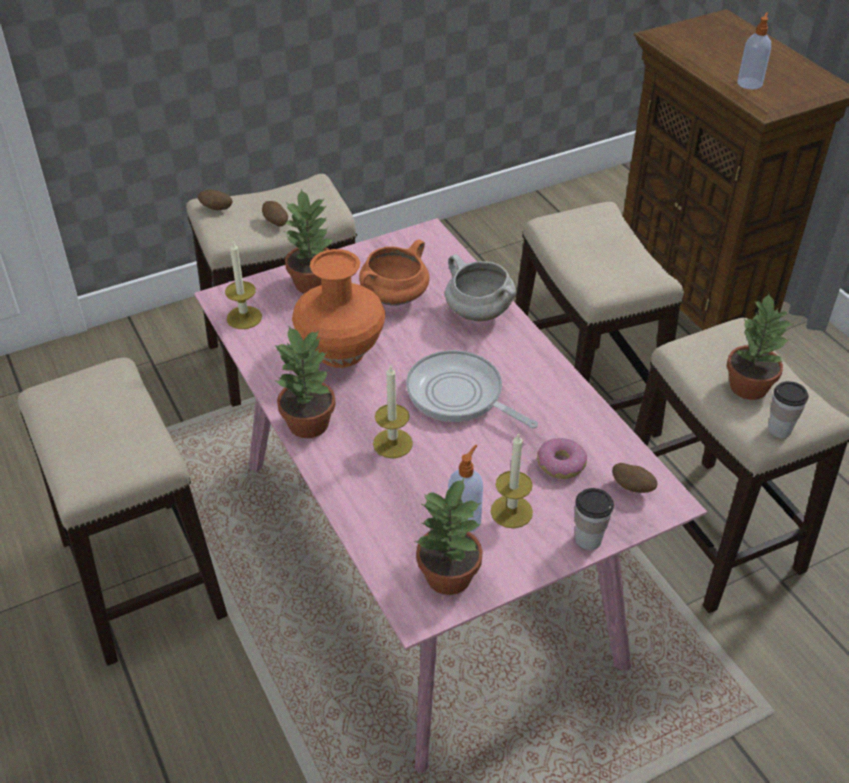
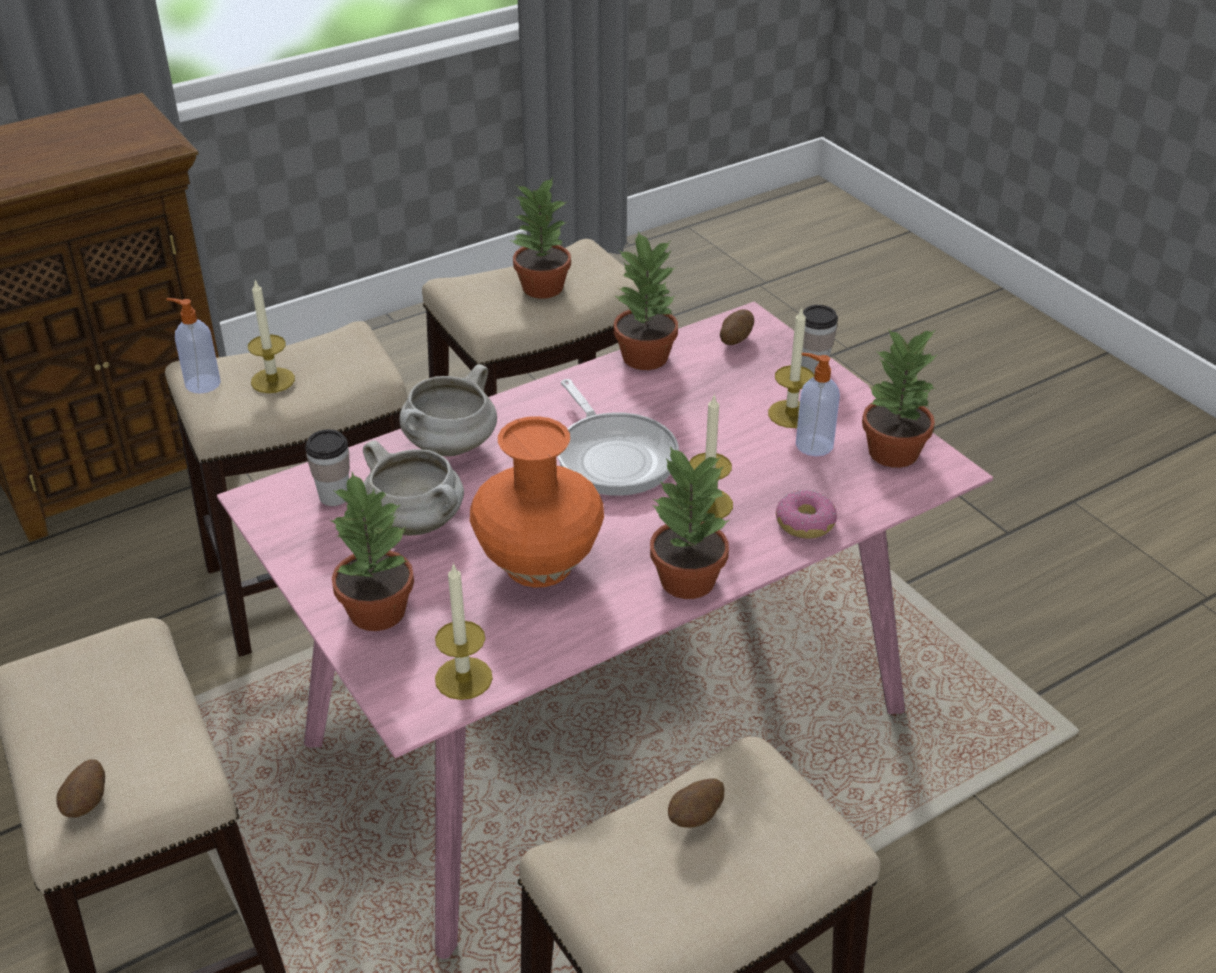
camera: 95 degrees left, 5 degrees down
potato [262,201,288,227] -> potato moved to [668,778,725,828]
orange cooking pot [359,239,429,306] -> white cooking pot [363,440,464,536]
frying pan [406,350,538,429] -> frying pan turned 60 degrees counterclockwise [557,379,679,496]
donut [537,438,587,479] -> donut moved to [776,490,837,539]
soap dispenser [738,12,771,90] -> soap dispenser moved to [166,298,221,394]
cup [768,381,809,438] -> cup moved to [305,429,350,506]
none -> candle [248,280,295,393]
none -> potted plant [614,231,678,370]

